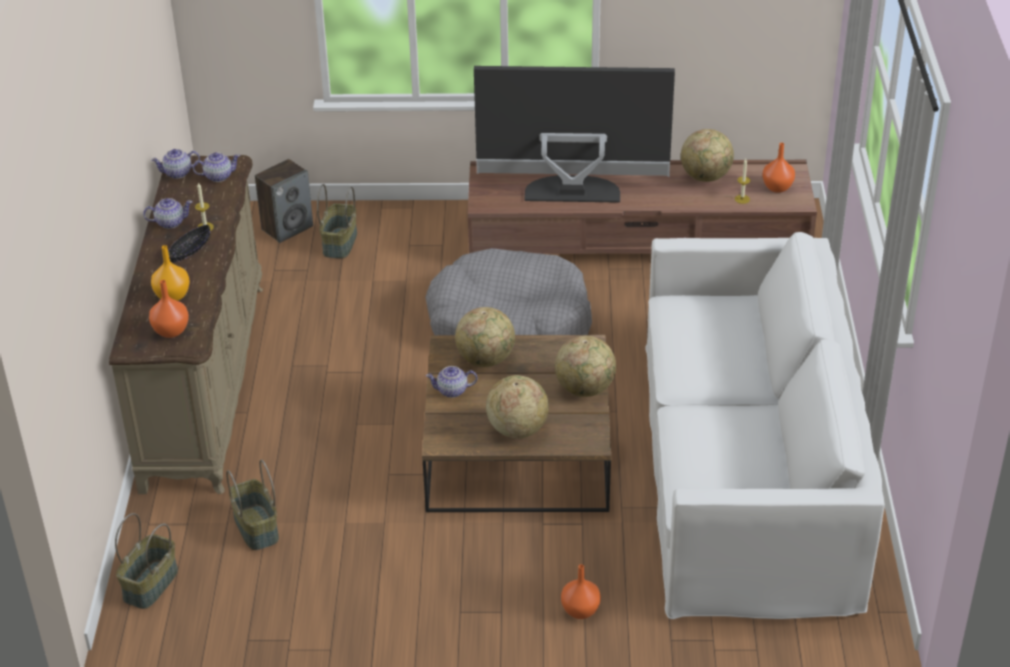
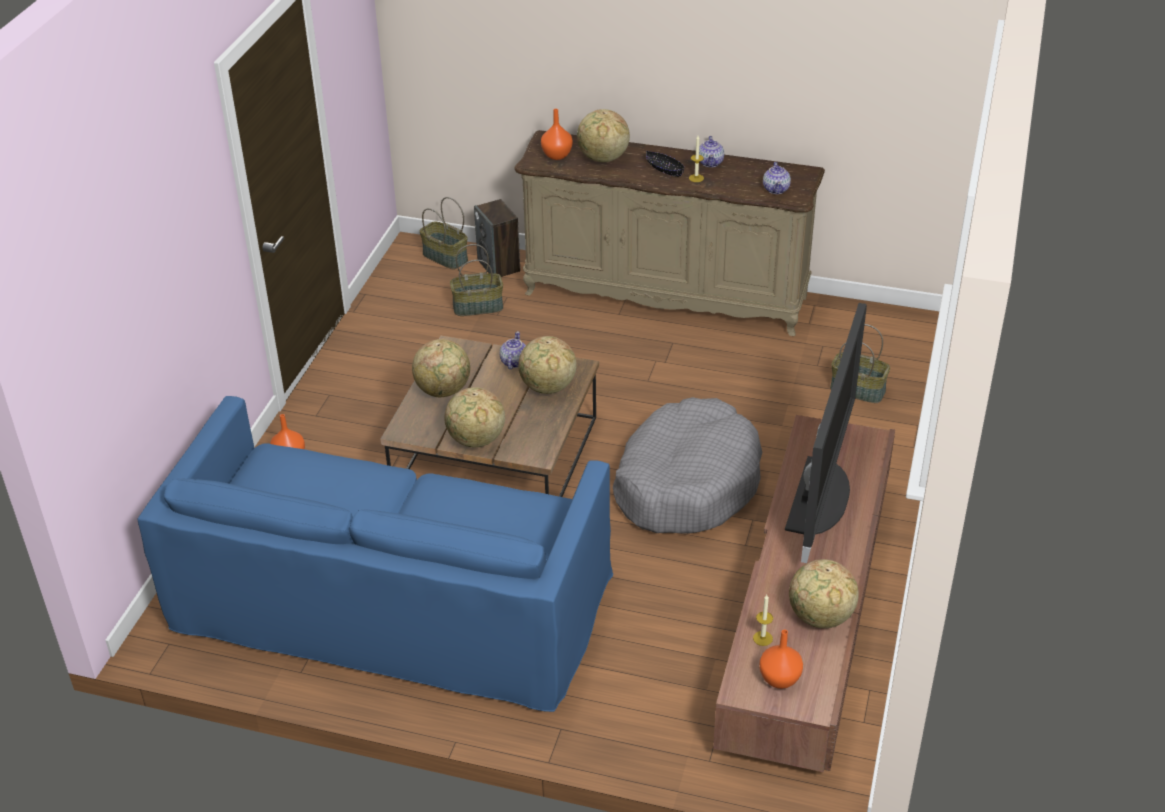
camera: 105 degrees right, 0 degrees up
teapot [151,149,200,179] -> none
orange vase [151,245,190,301] -> globe [577,109,630,162]
speaker [255,159,313,243] -> speaker moved to [474,199,520,277]
white sofa [645,232,885,619] -> blue sofa [137,396,613,712]

